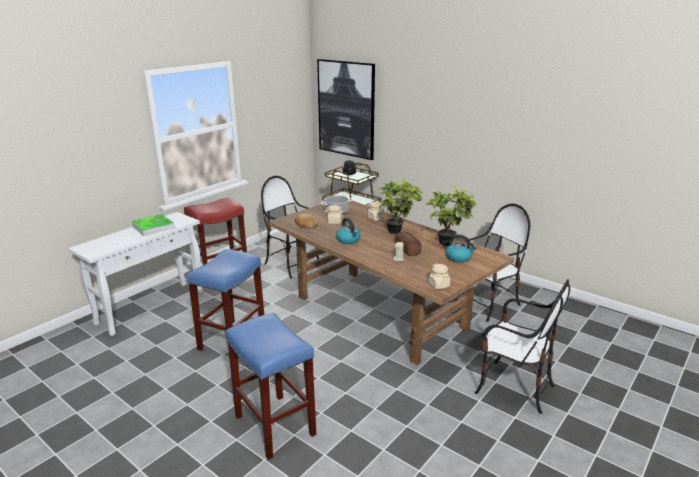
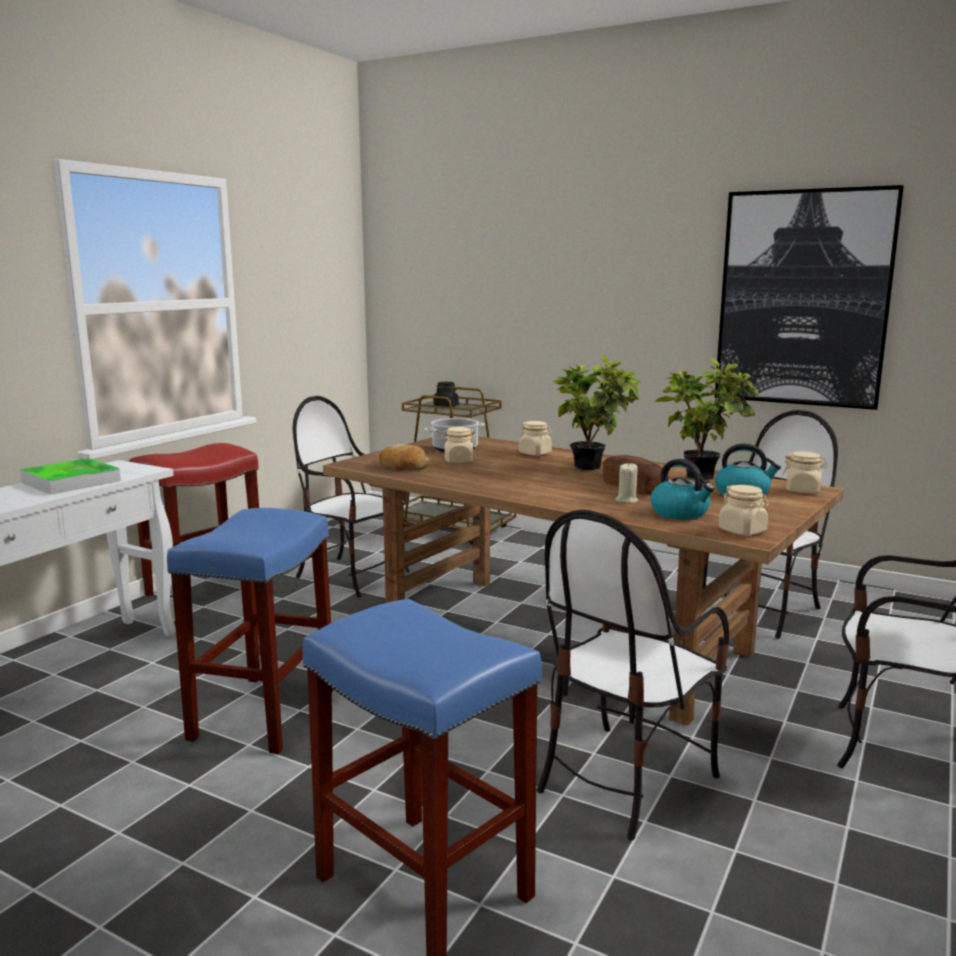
camera: 10 degrees left, 10 degrees down
picture [317,59,375,160] -> picture moved to [715,185,904,410]
kettle [336,218,360,244] -> kettle moved to [651,459,715,520]
none -> chair [536,510,729,840]
none -> beige jar [782,451,828,493]

